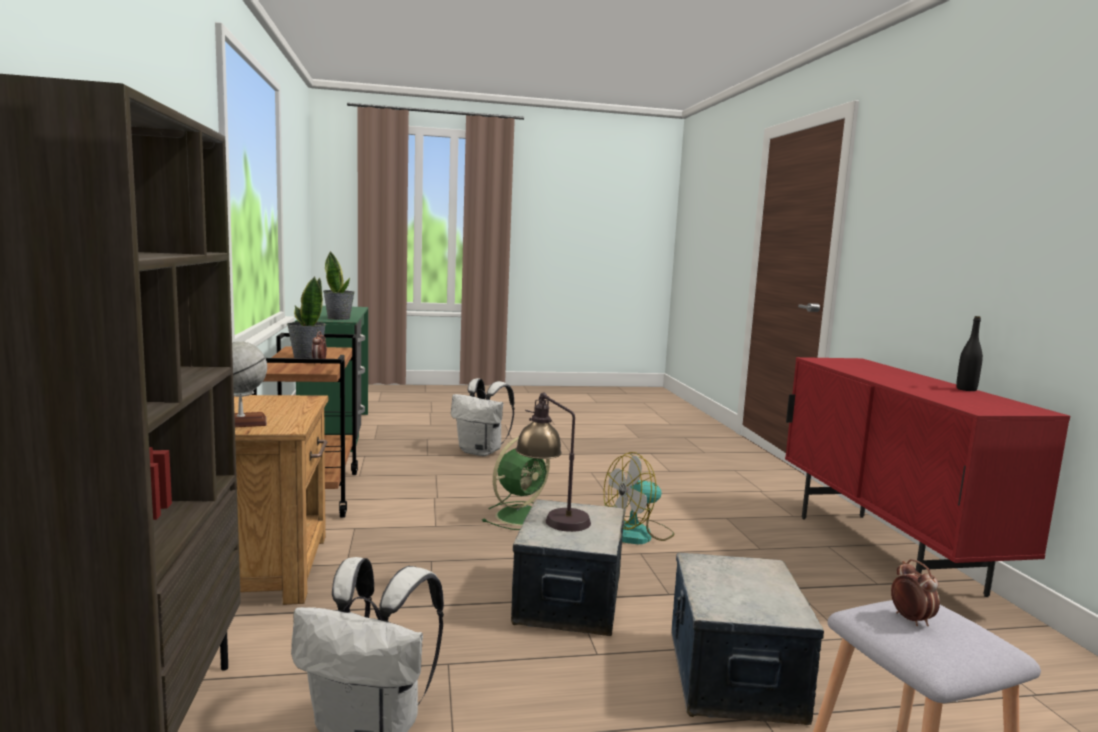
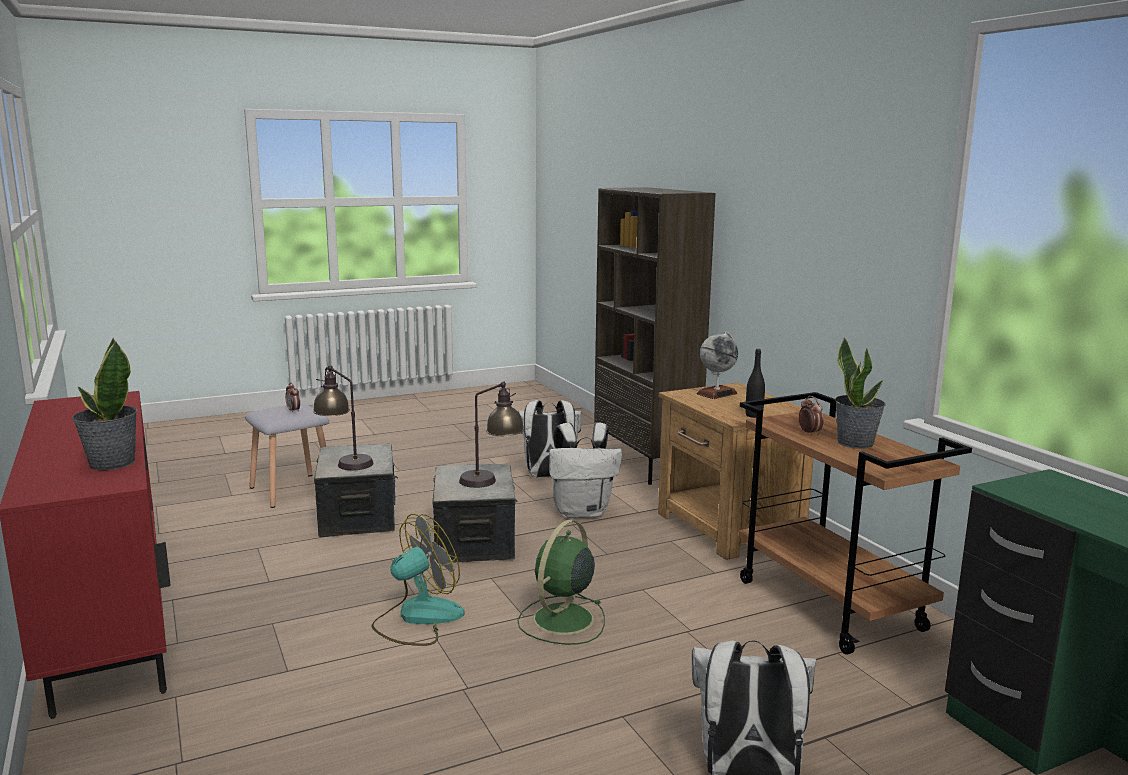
camera: 165 degrees right, 5 degrees up
potted plant [323,251,355,320] -> potted plant moved to [72,338,137,470]
black bottle [956,316,983,391] -> black bottle moved to [746,349,765,418]
none -> table lamp [313,365,374,470]
none -> white backpack [549,422,622,518]

